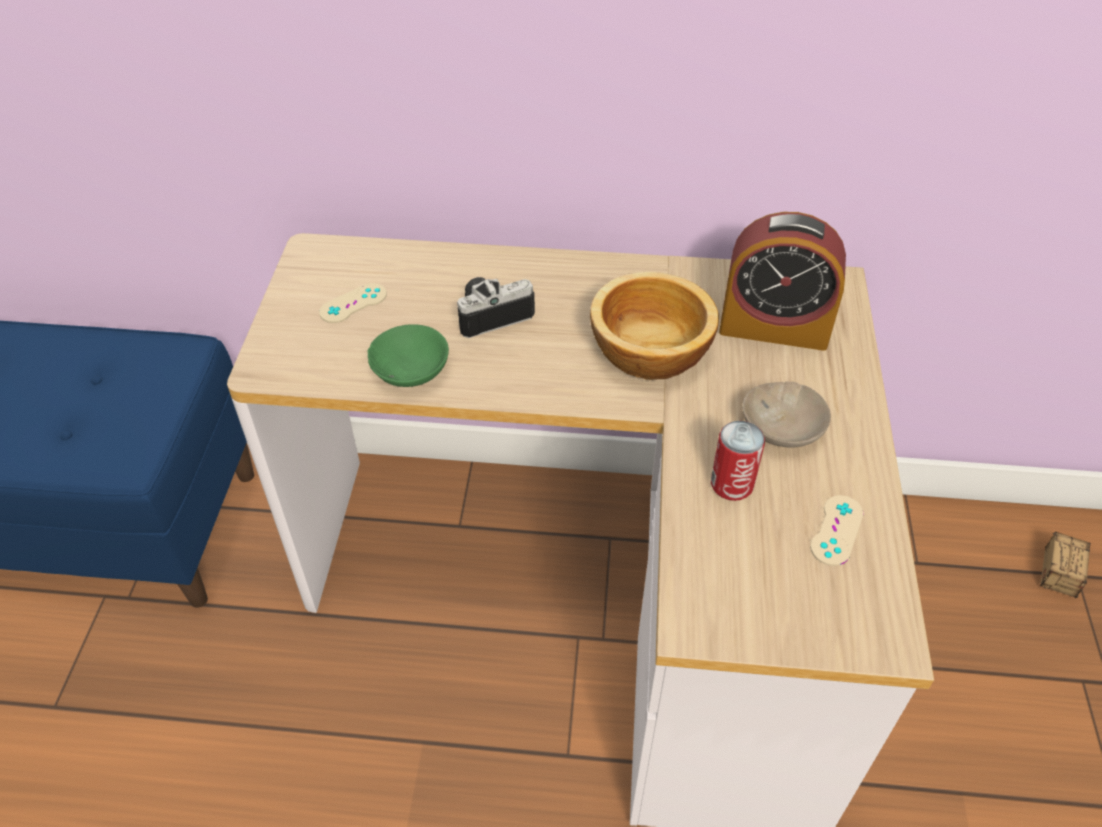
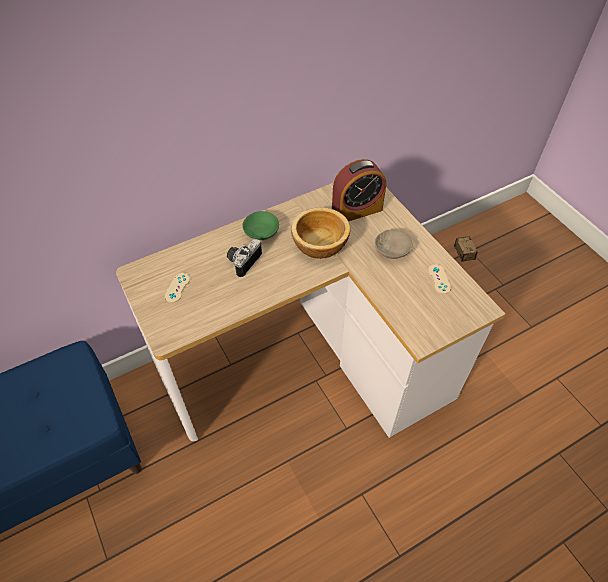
camera: 35 degrees left, 5 degrees up
green bowl [367,324,449,387] -> green bowl moved to [242,211,279,240]
can [711,421,765,501] -> none

